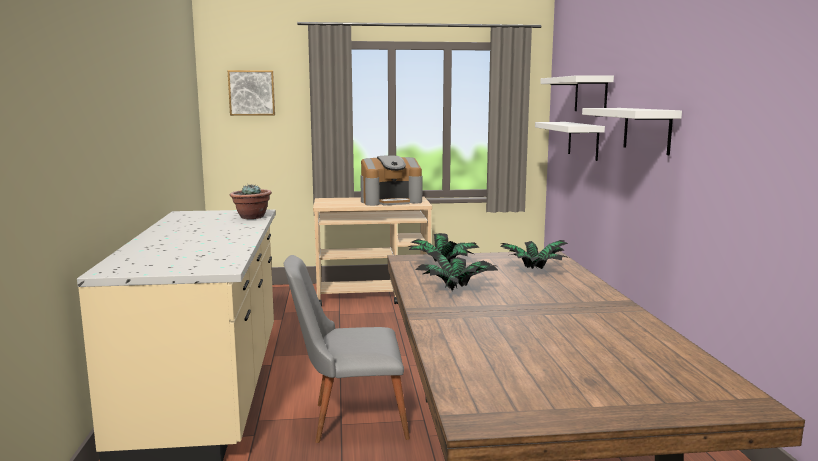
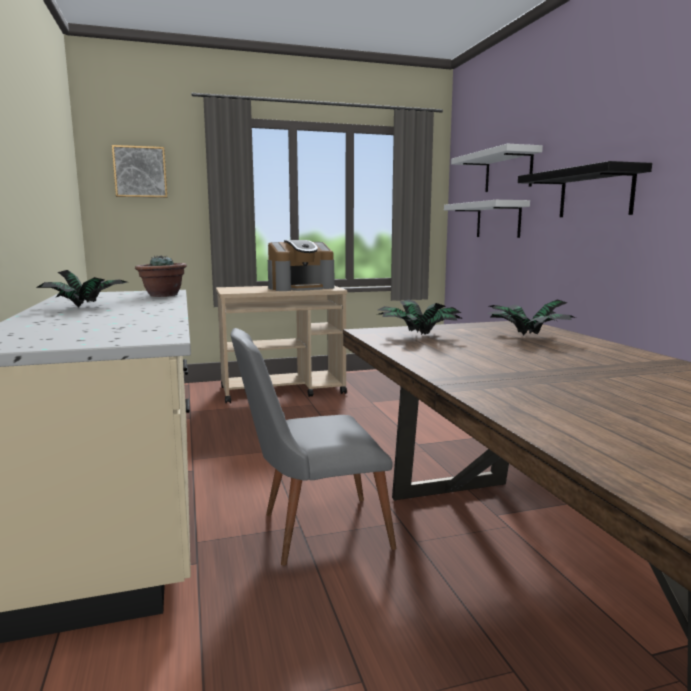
camera: 10 degrees left, 0 degrees up
potted plant [415,251,498,291] -> potted plant moved to [36,270,127,307]
white shelf [582,108,682,155] -> black shelf [518,161,652,217]

